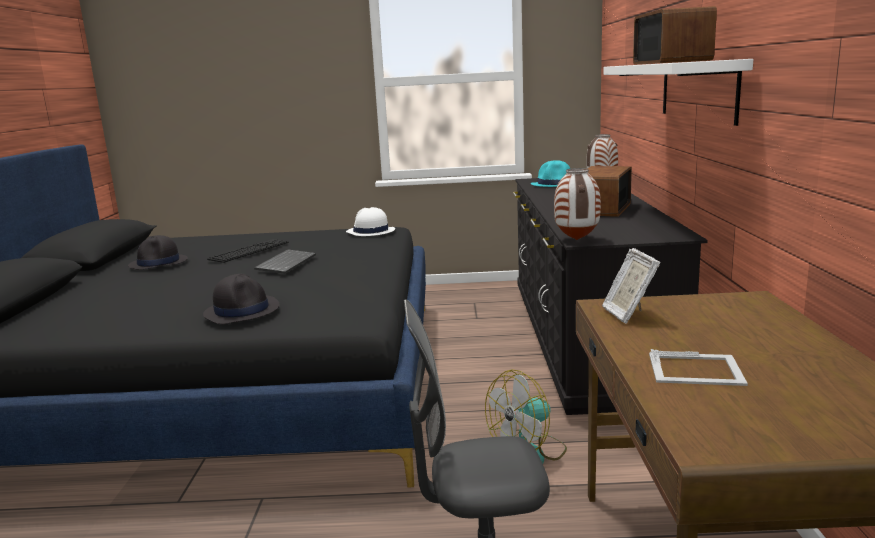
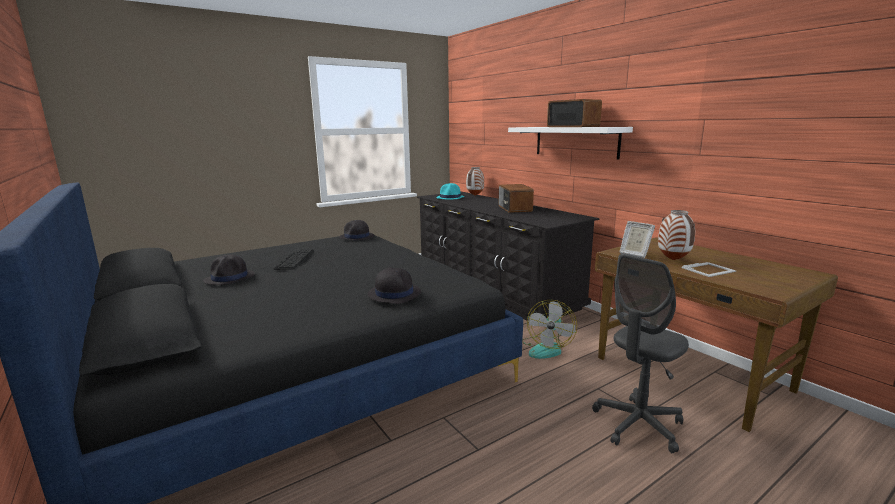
camera: 35 degrees left, 0 degrees up
keyboard [254,249,316,274] -> none
white hat [346,207,395,236] -> black hat [339,220,374,240]
vase [554,168,601,240] -> vase moved to [658,210,695,260]

